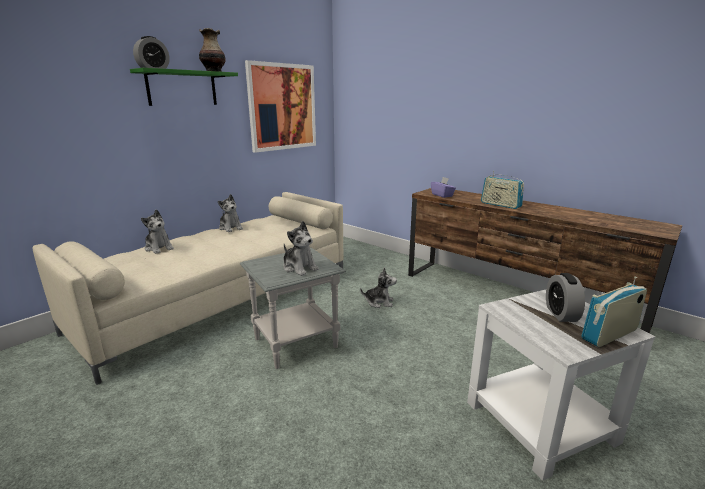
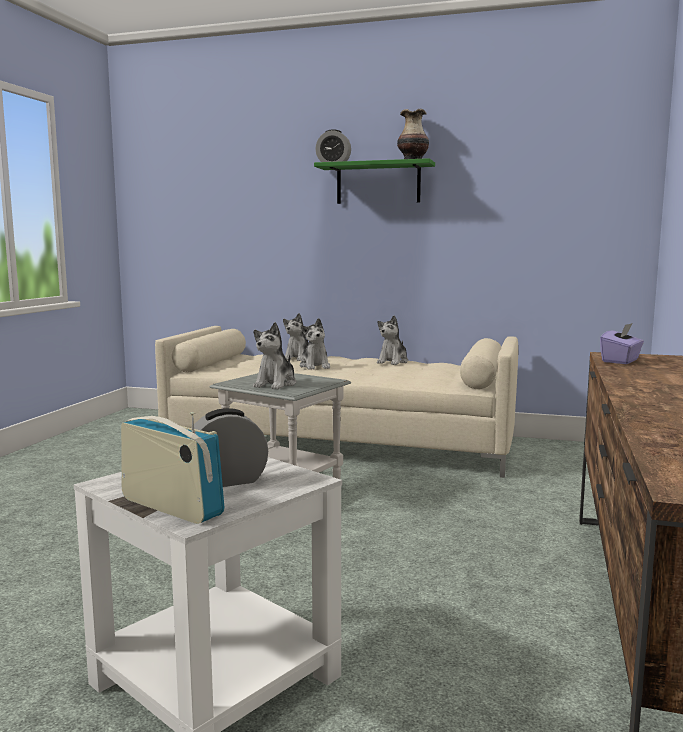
camera: 65 degrees right, 10 degrees down
picture [245,60,316,153] -> none
plush toy [360,267,397,308] -> plush toy moved to [300,318,330,370]
radio [481,171,524,209] -> none

